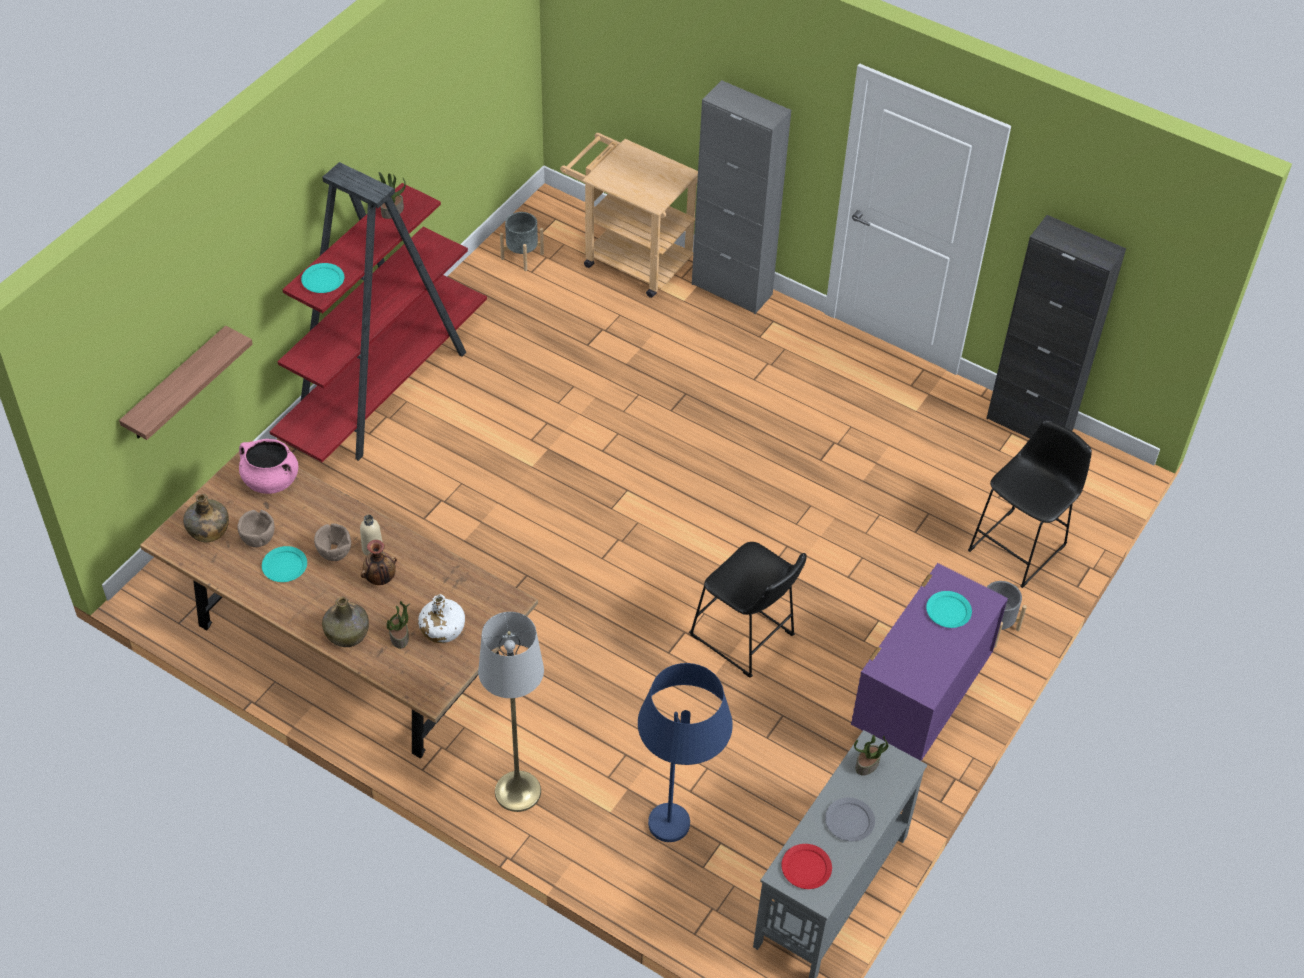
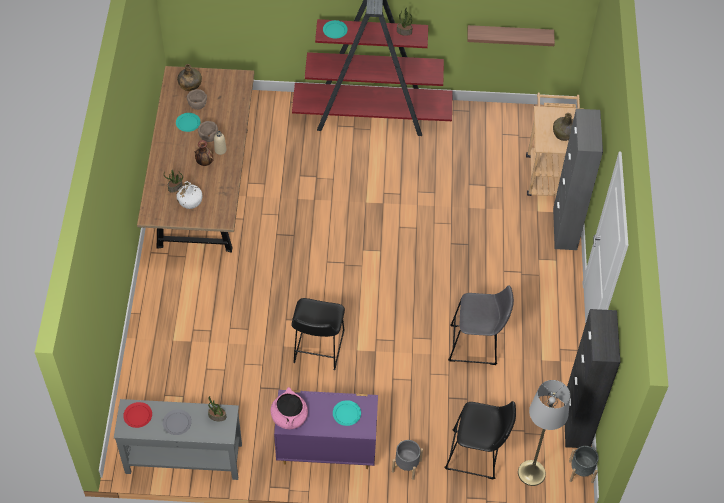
camera: 60 degrees right, 5 degrees up
shelf [119,326,253,440] -> shelf moved to [467,25,555,46]
pink cooking pot [239,439,298,494] -> pink cooking pot moved to [271,387,308,429]
green bottle [322,597,369,647] -> green bottle moved to [553,113,573,141]
grey floor lamp [478,612,544,812] -> grey floor lamp moved to [518,380,570,486]
grey planter [500,212,544,271] -> grey planter moved to [569,446,599,483]
blue floor lamp [638,663,733,842] -> none
none -> grey stool [448,285,514,365]

